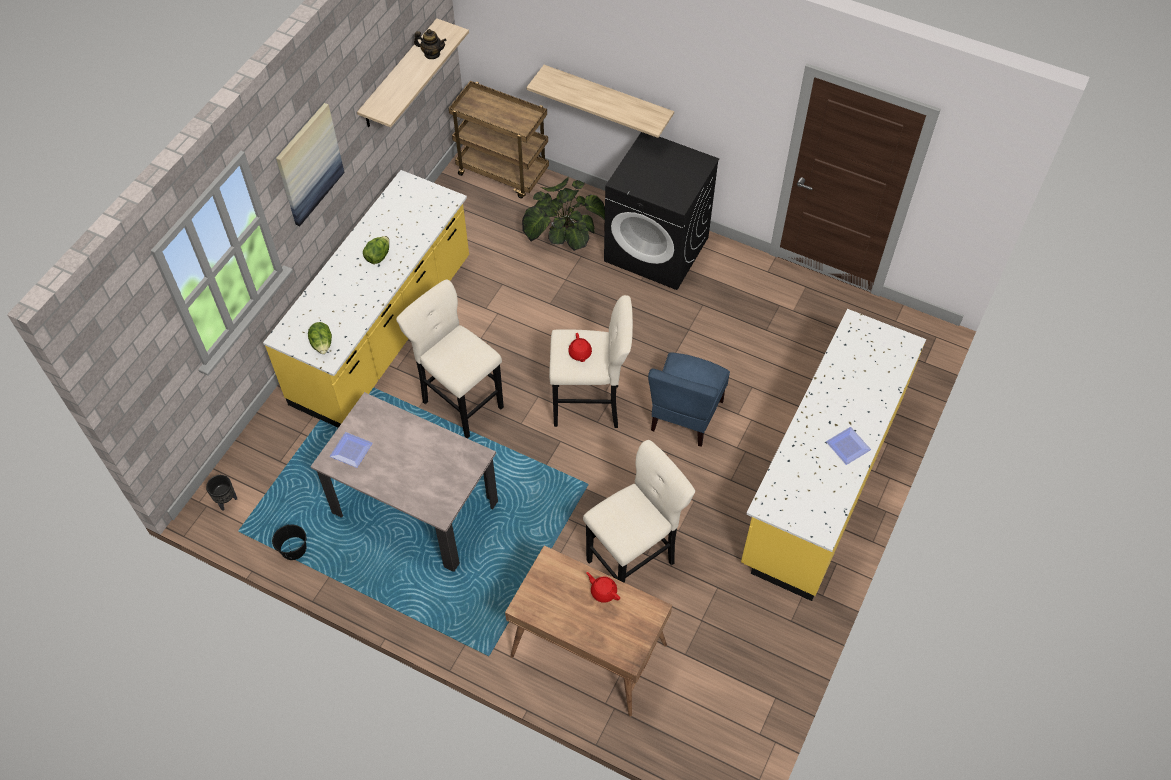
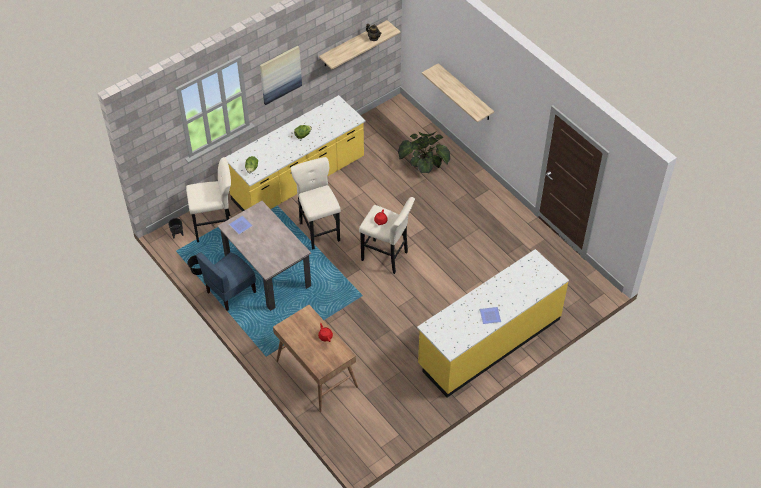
camera: 25 degrees right, 5 degrees down
brown cart [449,81,549,198] -> none
beige stool [583,440,695,583] -> beige stool moved to [186,157,231,242]
black washing machine [604,132,719,290] -> none
blue chair [648,352,730,447] -> blue chair moved to [196,252,256,311]

